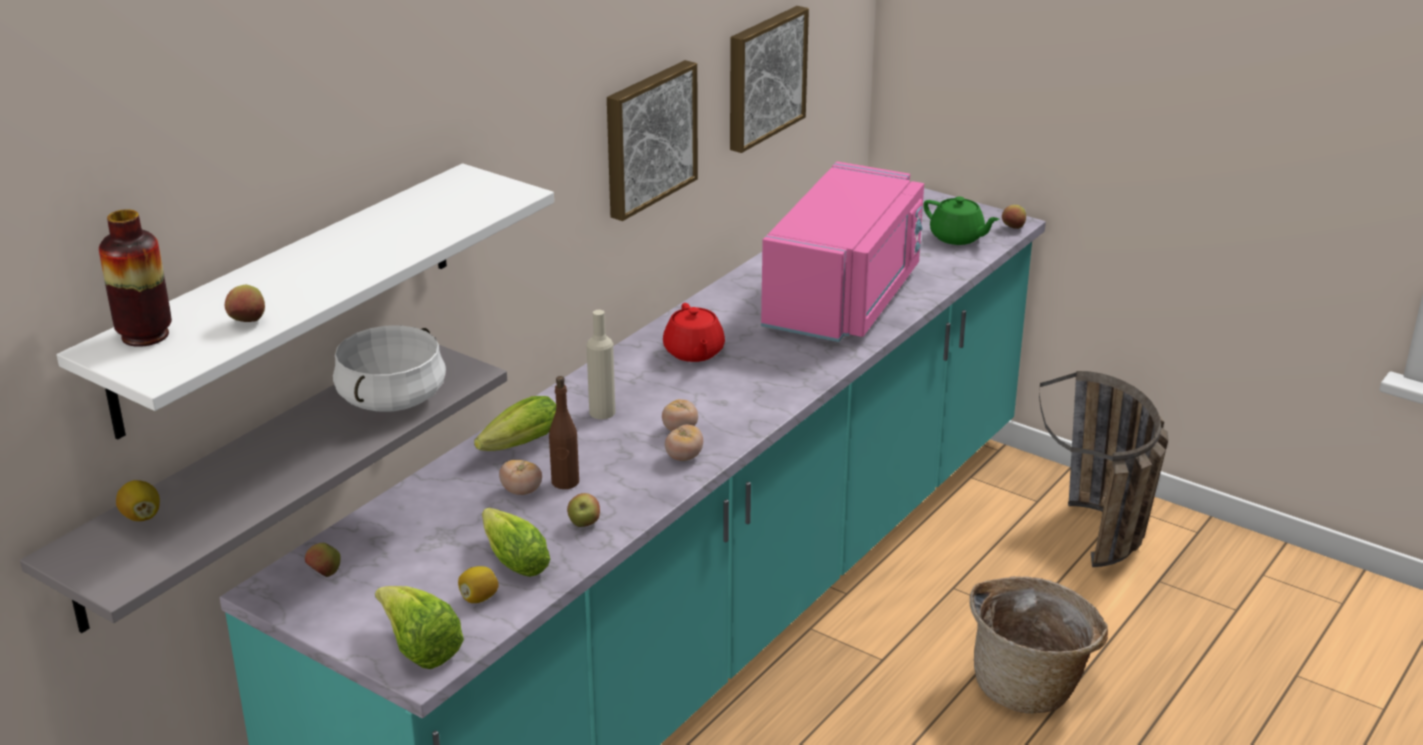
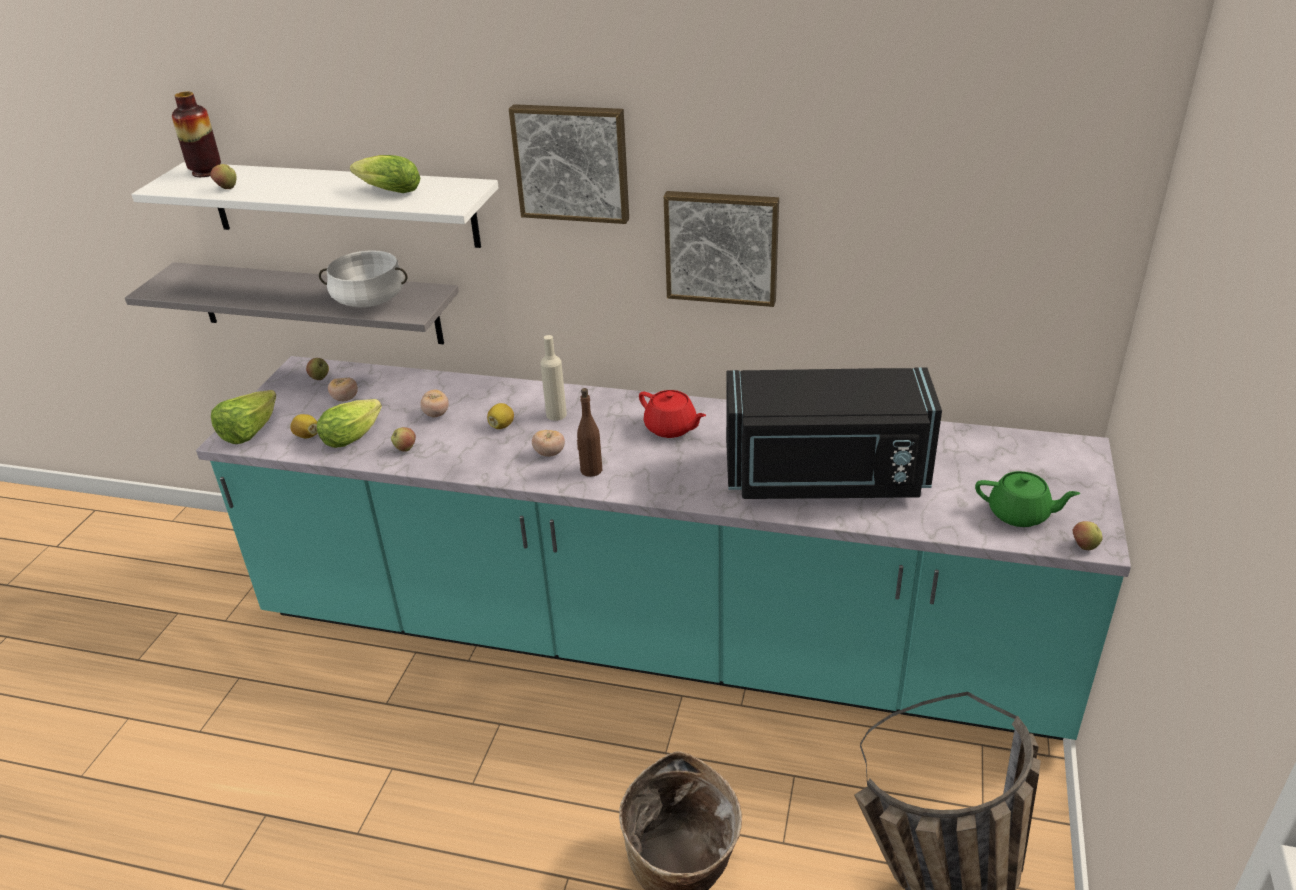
camera: 70 degrees right, 5 degrees up
lemon [116,480,160,521] -> lemon moved to [487,403,514,429]
lettuce [474,396,556,451] -> lettuce moved to [350,155,420,193]
brown bottle [549,376,579,489] -> brown bottle moved to [577,388,602,477]
red teapot [663,303,725,362] -> red teapot turned 105 degrees counterclockwise [639,390,706,438]
tomato [665,425,703,461] -> tomato moved to [328,377,358,401]
picture [730,6,809,153] -> picture moved to [509,104,629,224]
pink microwave [761,161,924,342] -> black microwave [726,367,942,499]
green teapot [923,197,1000,245] -> green teapot turned 90 degrees counterclockwise [975,471,1080,527]

